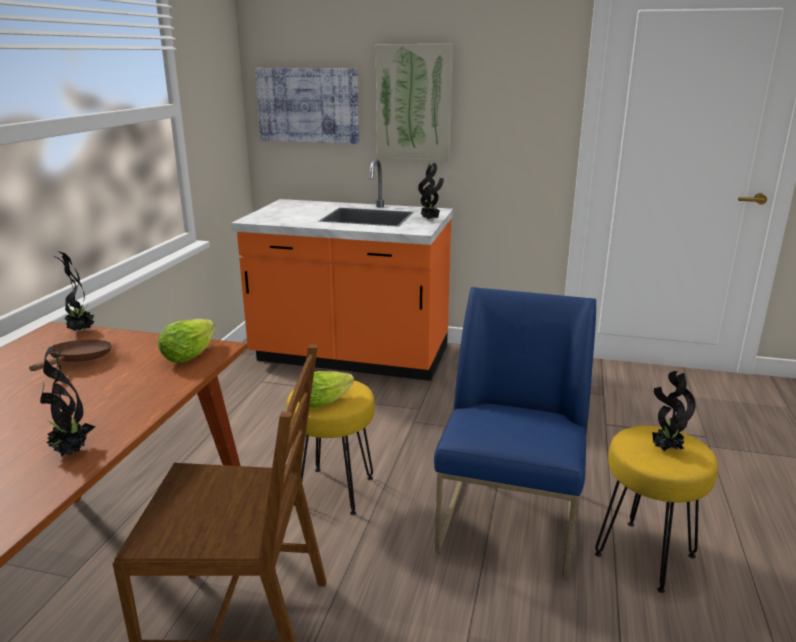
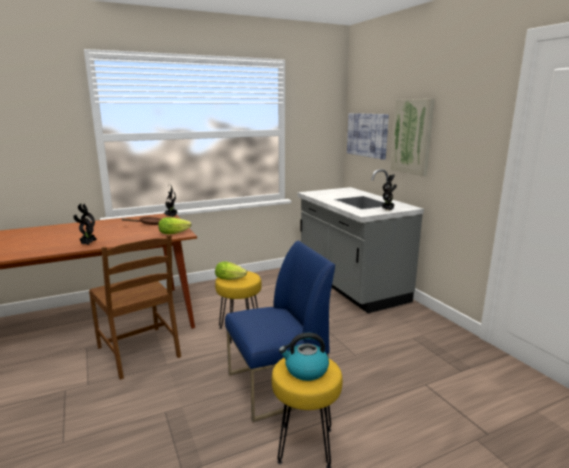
camera: 50 degrees right, 5 degrees down
orange counter [231,159,453,381] -> grey counter [297,169,424,313]
potted plant [652,371,696,451] -> kettle [279,333,329,381]

